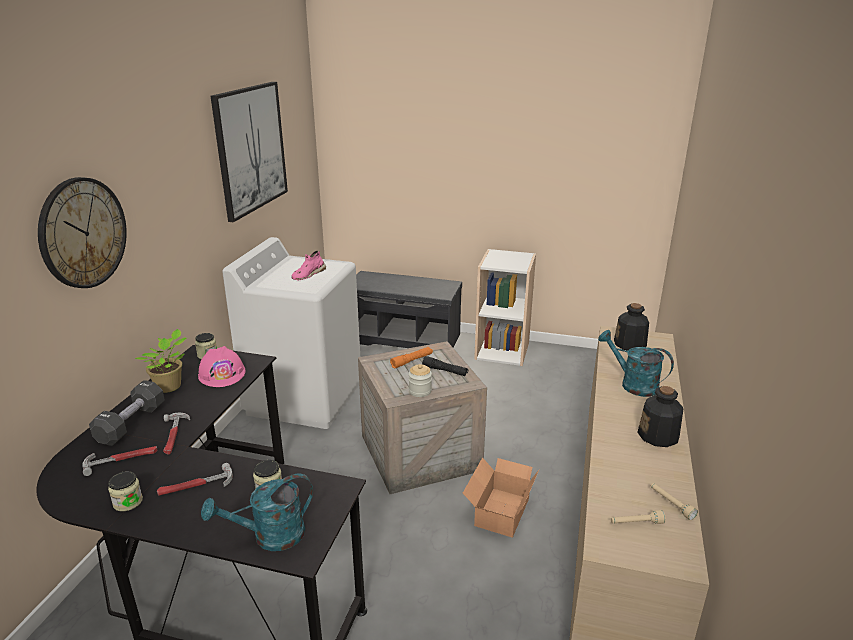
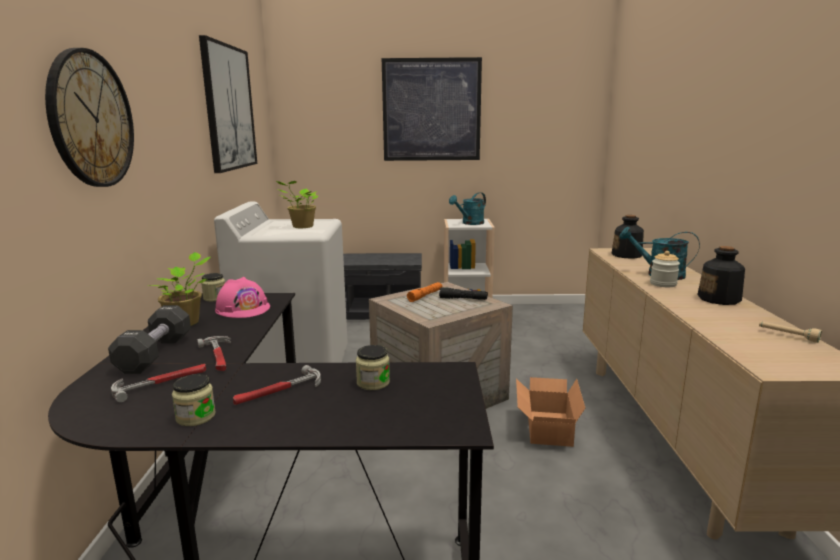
camera: 15 degrees left, 10 degrees down
turquoise watering can [201,473,313,551] -> turquoise watering can moved to [449,192,486,225]
pink shoe [292,251,326,280] -> potted plant [276,181,318,228]
jar [409,364,432,397] -> jar moved to [650,251,680,287]
beige flashlight [611,510,666,524] -> none
none -> picture [382,57,482,161]

